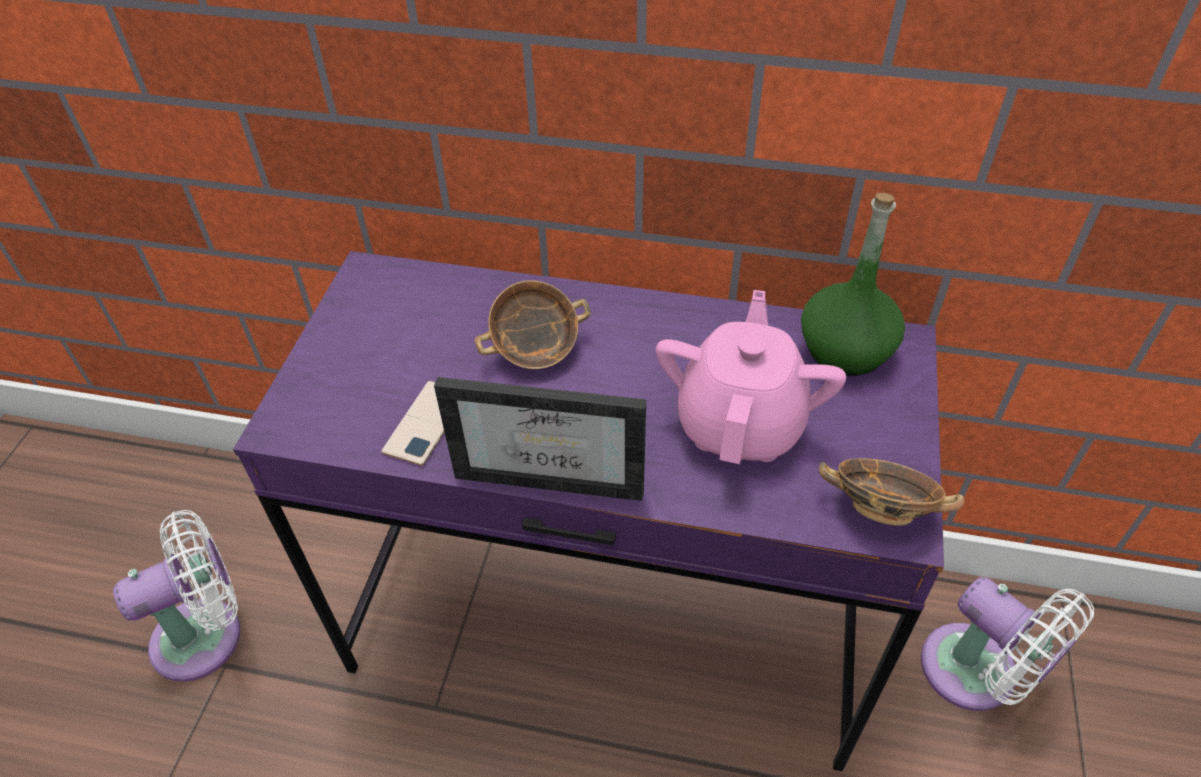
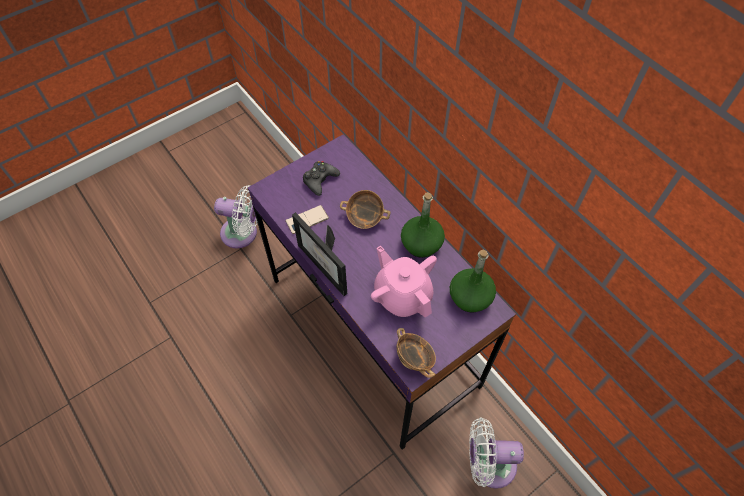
camera: 40 degrees right, 10 degrees up
pink teapot [656,290,846,464] -> pink teapot turned 90 degrees counterclockwise [371,246,437,317]
white fan [921,577,1094,711] -> white fan turned 90 degrees clockwise [469,418,524,489]
none -> black game controller [303,161,340,196]
none -> green bottle [401,192,445,258]

